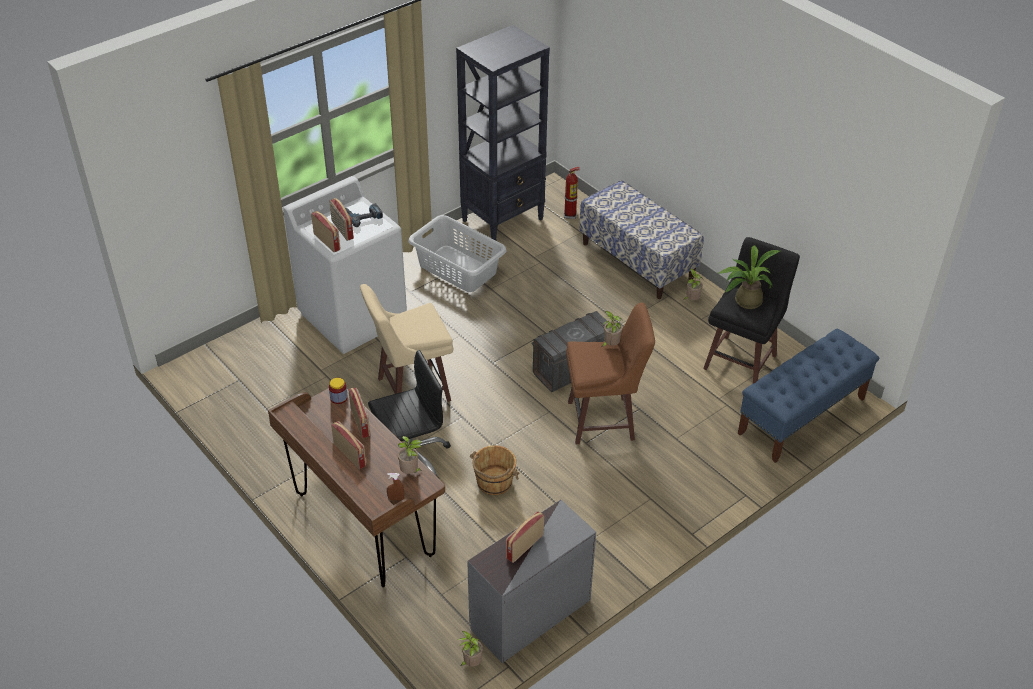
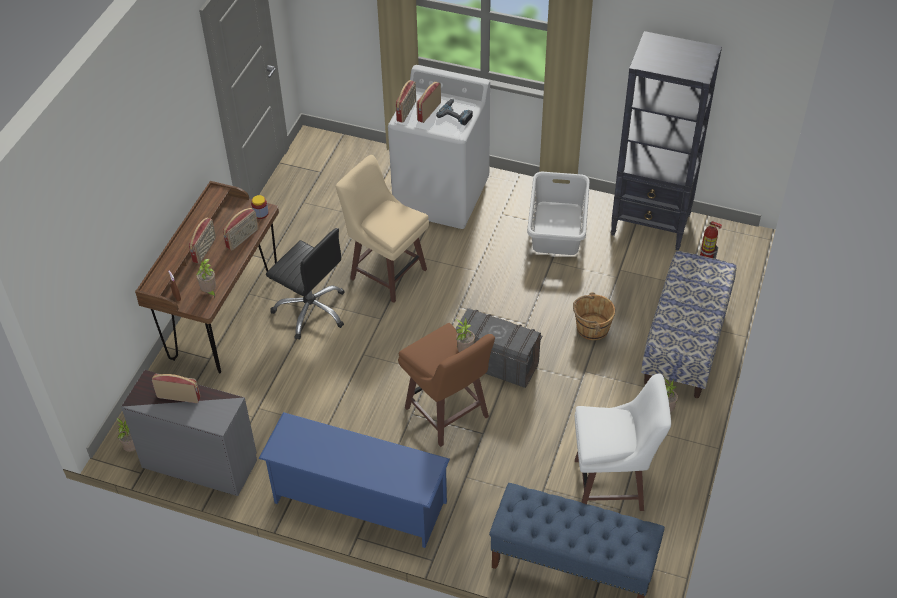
camera: 60 degrees right, 5 degrees up
brown bucket [470,445,520,495] -> brown bucket moved to [573,292,615,340]
black stool [703,237,800,383] -> white stool [575,374,671,511]
potted plant [719,245,780,309] -> none
none -> blue shoe rack [258,412,450,548]

